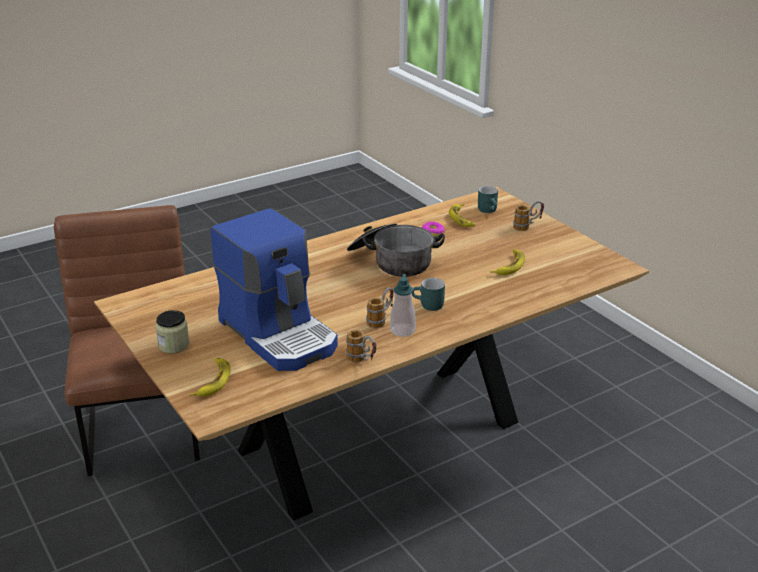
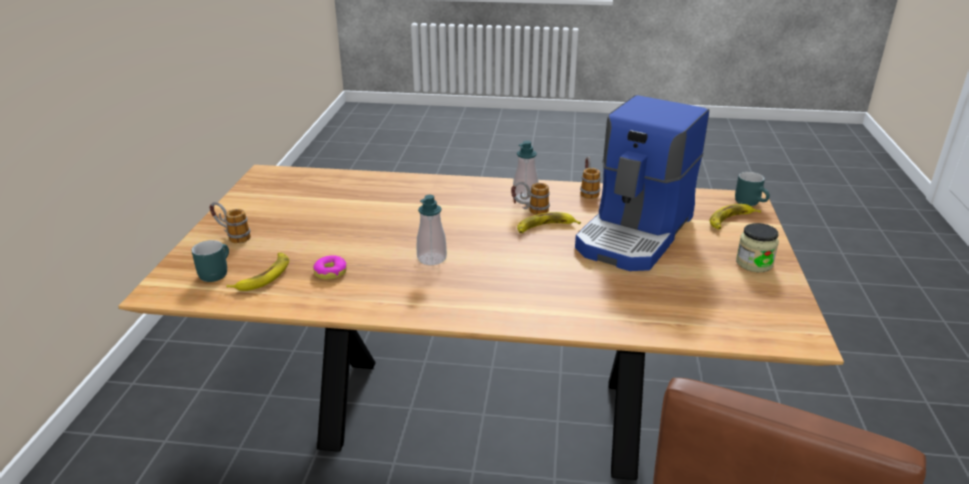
camera: 140 degrees left, 0 degrees up
coffee machine [210,208,338,371] -> coffee machine turned 150 degrees counterclockwise [575,95,709,271]
cooking pot [347,223,445,277] -> soap dispenser [417,195,447,265]
turquoise mug [412,278,445,311] -> turquoise mug moved to [735,172,770,206]
banana [490,249,525,275] -> banana moved to [517,212,581,233]

